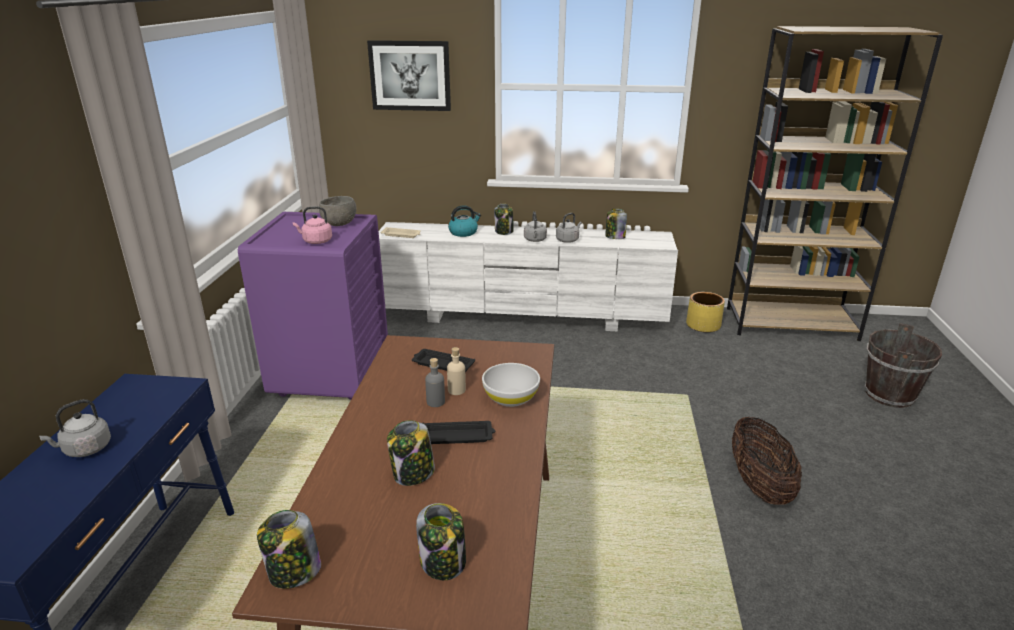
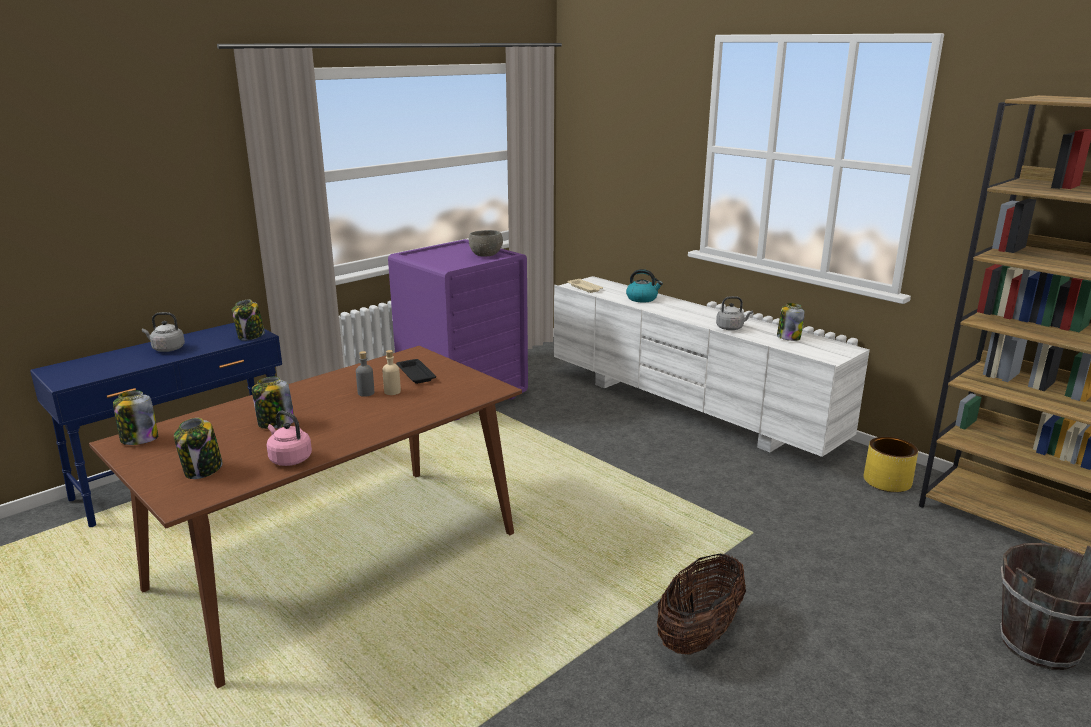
camera: 40 degrees right, 5 degrees down
pink kettle [293,206,332,244] -> pink kettle moved to [266,411,312,466]
picture [367,40,451,111] -> none
black tray [423,421,495,444] -> none
white bowl [482,363,540,407] -> none
jar [494,203,514,235] -> jar moved to [232,300,265,341]
grey kettle [524,211,547,242] -> none

